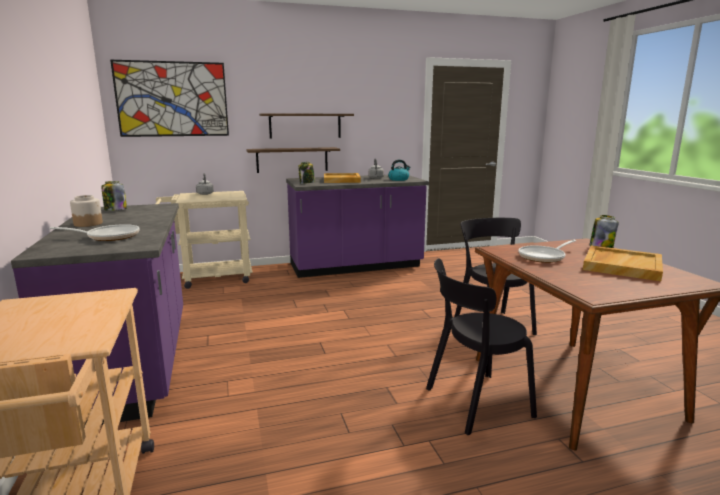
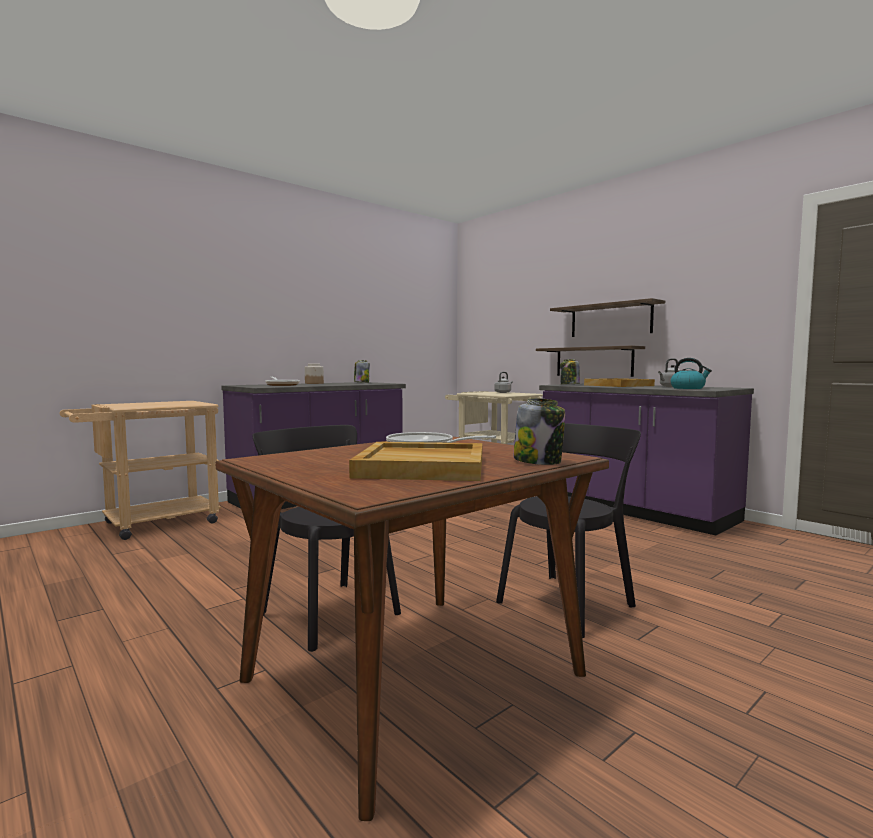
camera: 65 degrees right, 10 degrees down
picture [110,60,229,137] -> none

